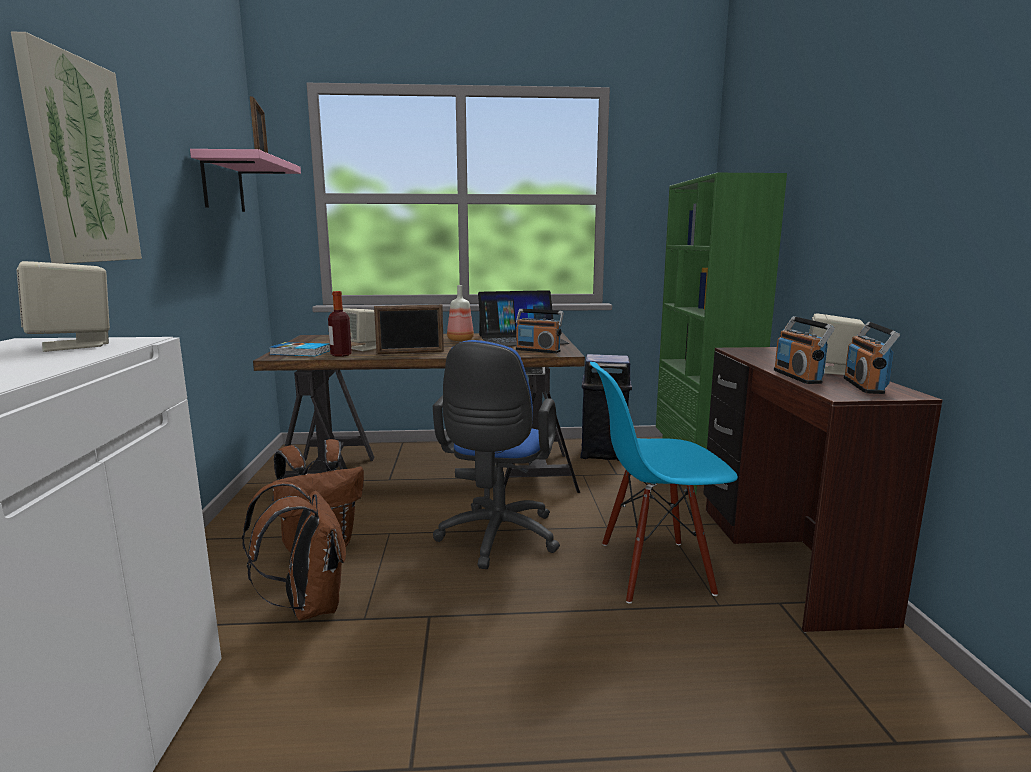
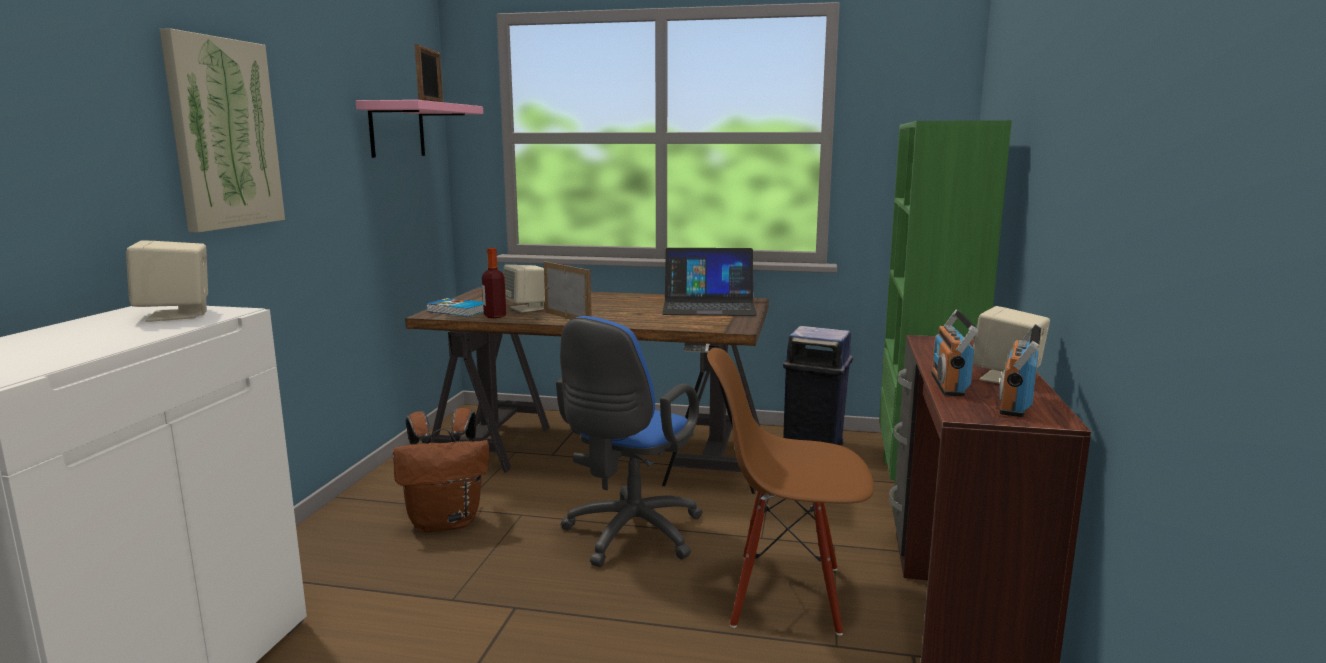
camera: 15 degrees right, 0 degrees up
brown backpack [242,482,346,621] -> none
picture frame [374,305,444,354] -> picture frame turned 135 degrees counterclockwise [544,262,592,319]
bottle [447,285,474,341] -> none
radio [516,309,564,353] -> none
blue chair [590,362,738,604] -> brown chair [707,348,874,635]

